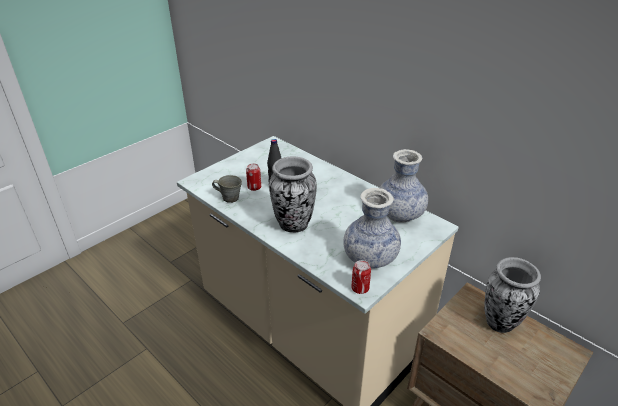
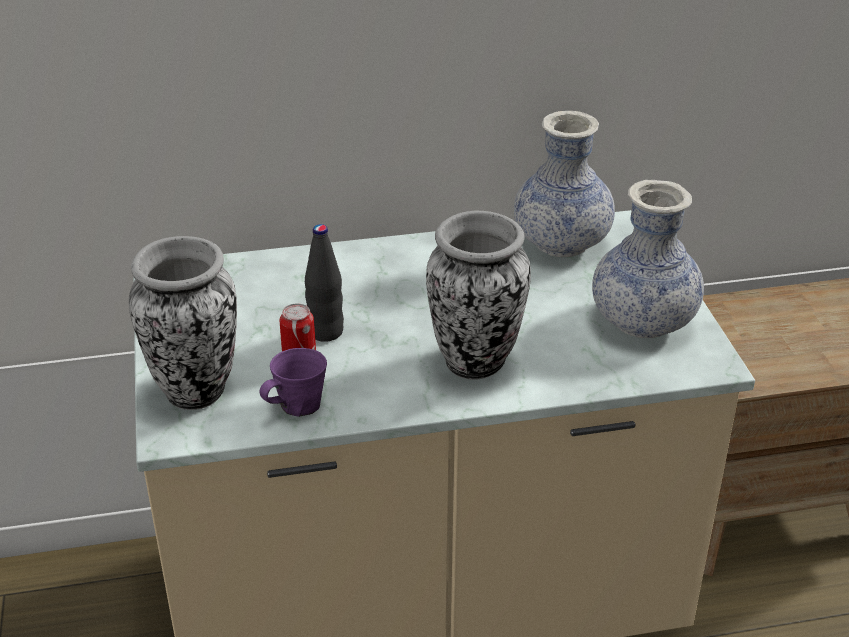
camera: 55 degrees left, 0 degrees up
grey mug [212,175,242,203] -> purple mug [259,348,327,417]
can [351,260,371,294] -> none
vase [484,257,541,333] -> vase moved to [129,236,237,410]

